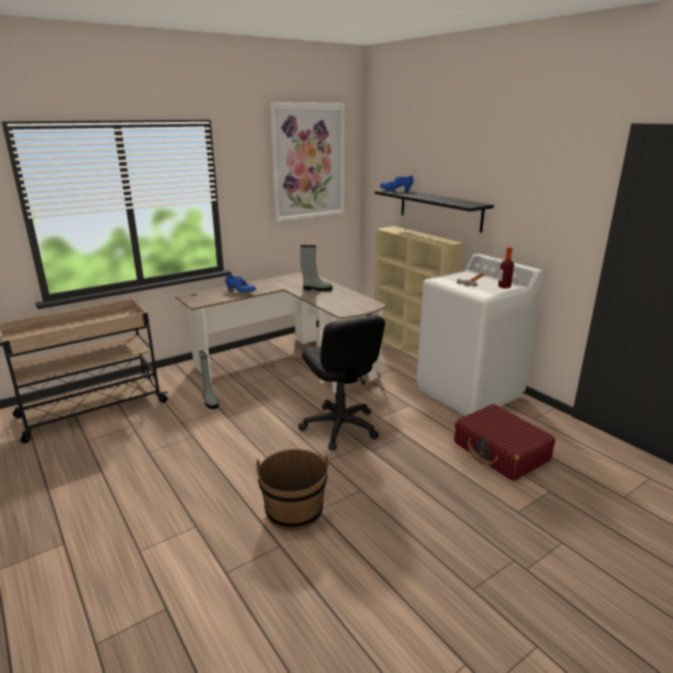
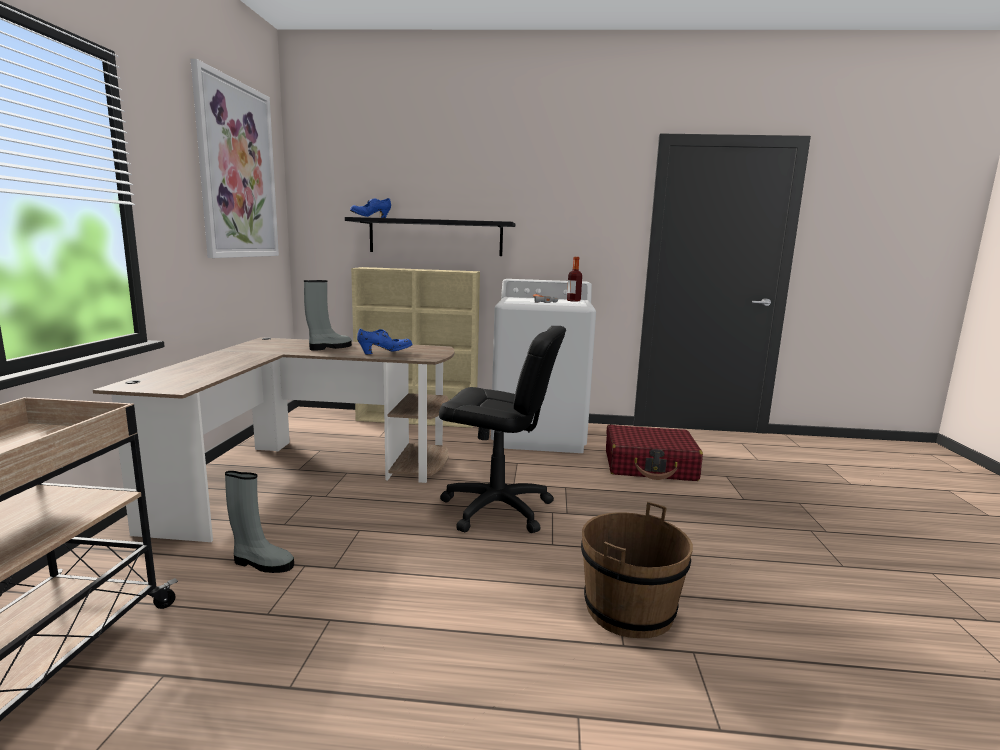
camera: 50 degrees left, 10 degrees down
blue shoe [225,274,256,292] -> blue shoe moved to [357,328,413,355]

